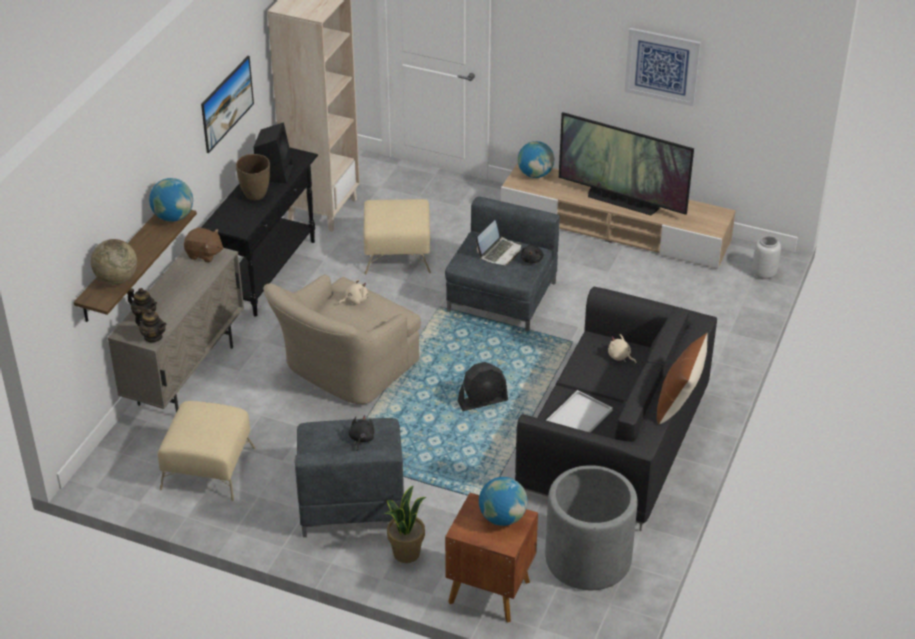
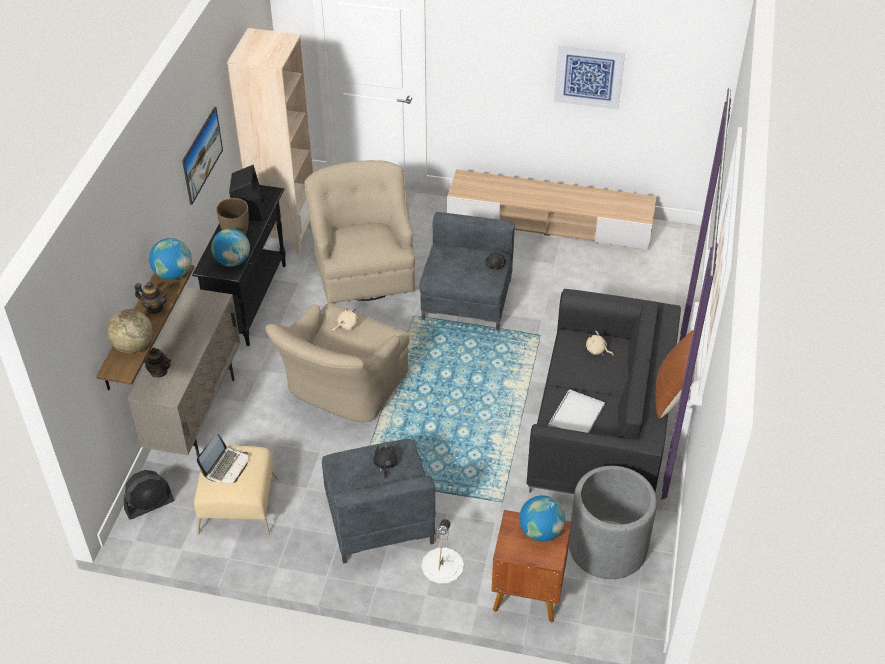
camera: 10 degrees left, 5 degrees up
teapot [135,309,166,342] -> teapot moved to [134,282,168,314]
brown plush toy [184,227,223,263] -> none
beige ottoman [363,199,431,274] -> beige armchair [304,160,415,303]
potted plant [384,485,426,563] -> white table lamp [421,519,464,584]
black fan [458,362,508,411] -> black fan moved to [124,470,174,520]
laptop [476,220,521,265] -> laptop moved to [197,434,248,483]
globe [518,141,554,178] -> globe moved to [211,228,250,267]
television [559,112,694,215] -> none
grey vase [752,235,781,280] -> none

